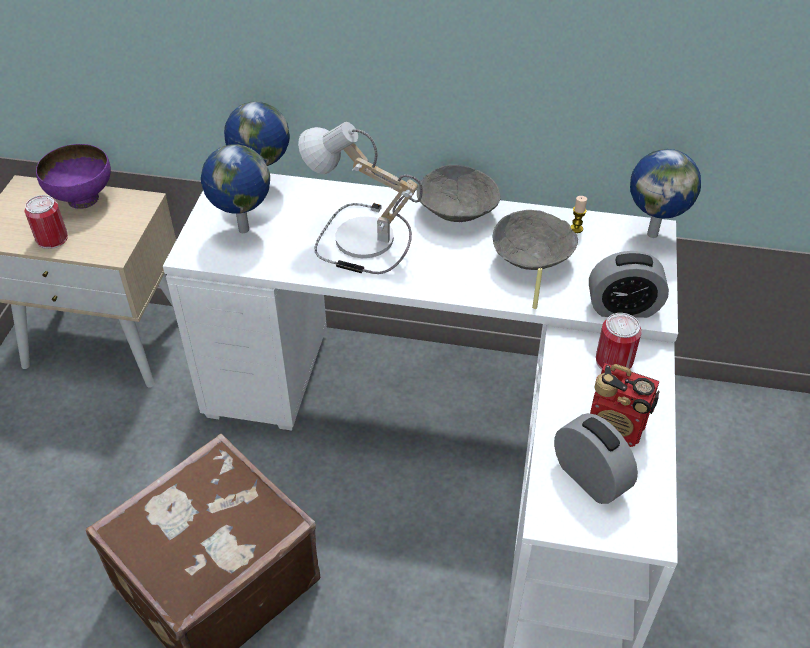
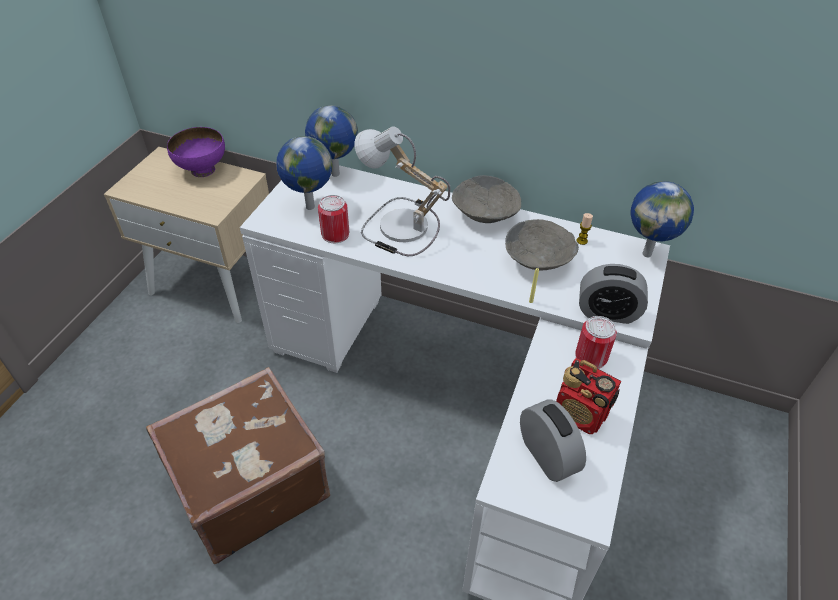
camera: 10 degrees right, 0 degrees up
can [25,195,68,249] -> can moved to [318,195,349,243]

